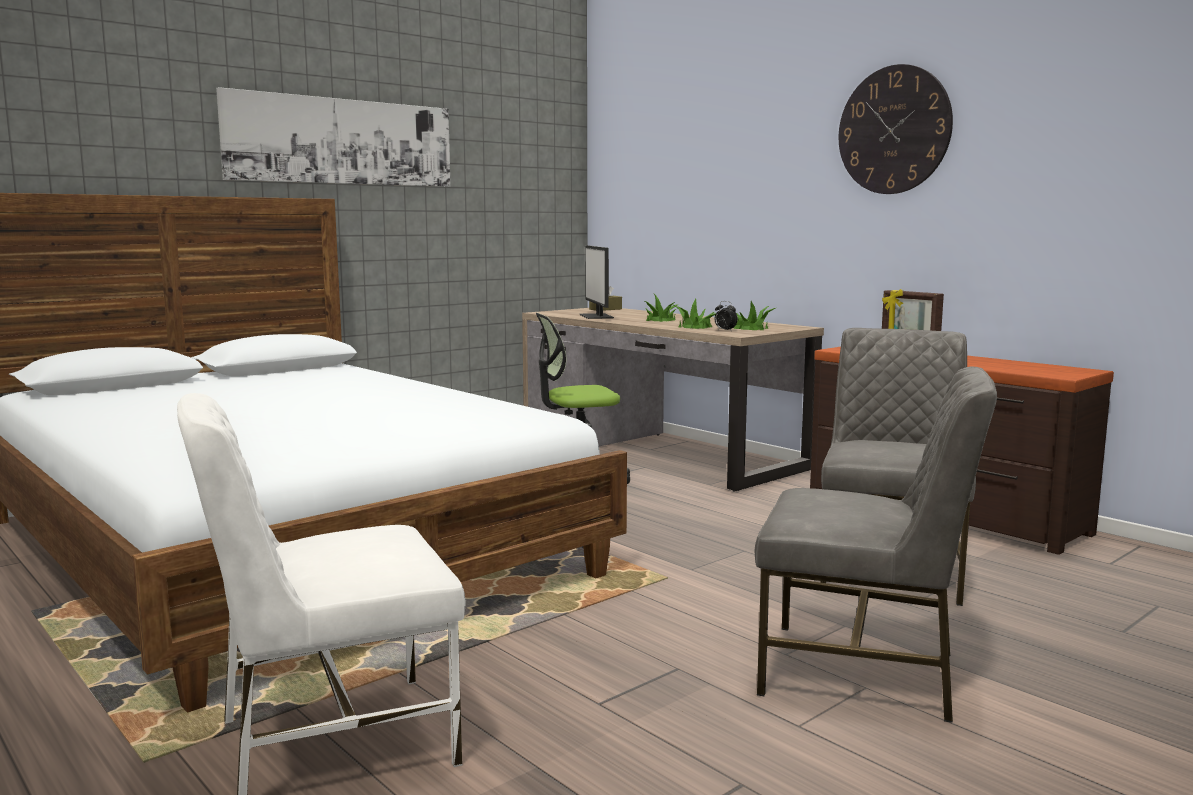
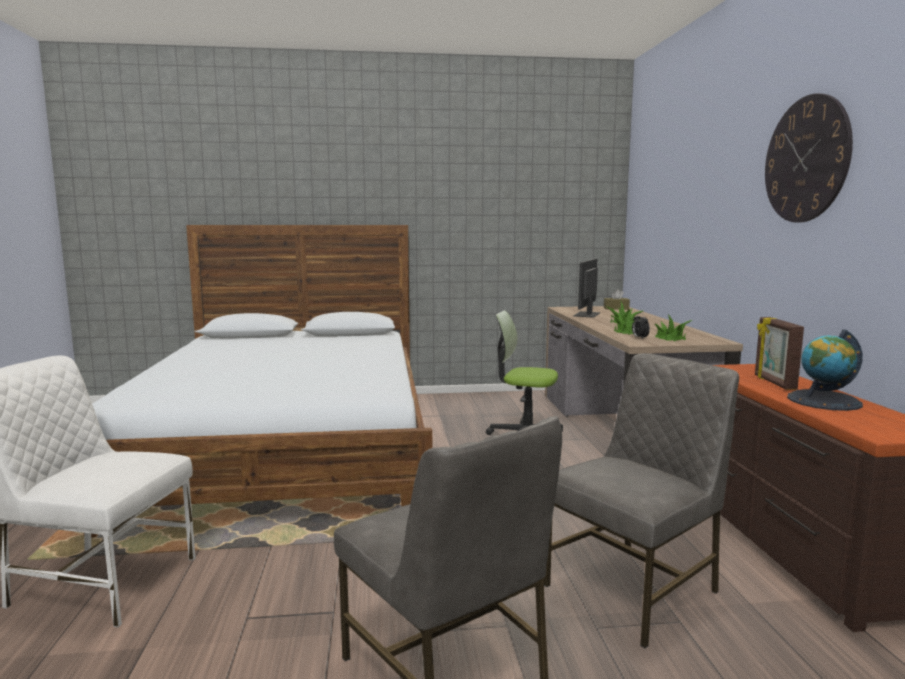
camera: 35 degrees right, 0 degrees up
picture [216,87,451,187] -> none
none -> globe [787,329,863,411]

